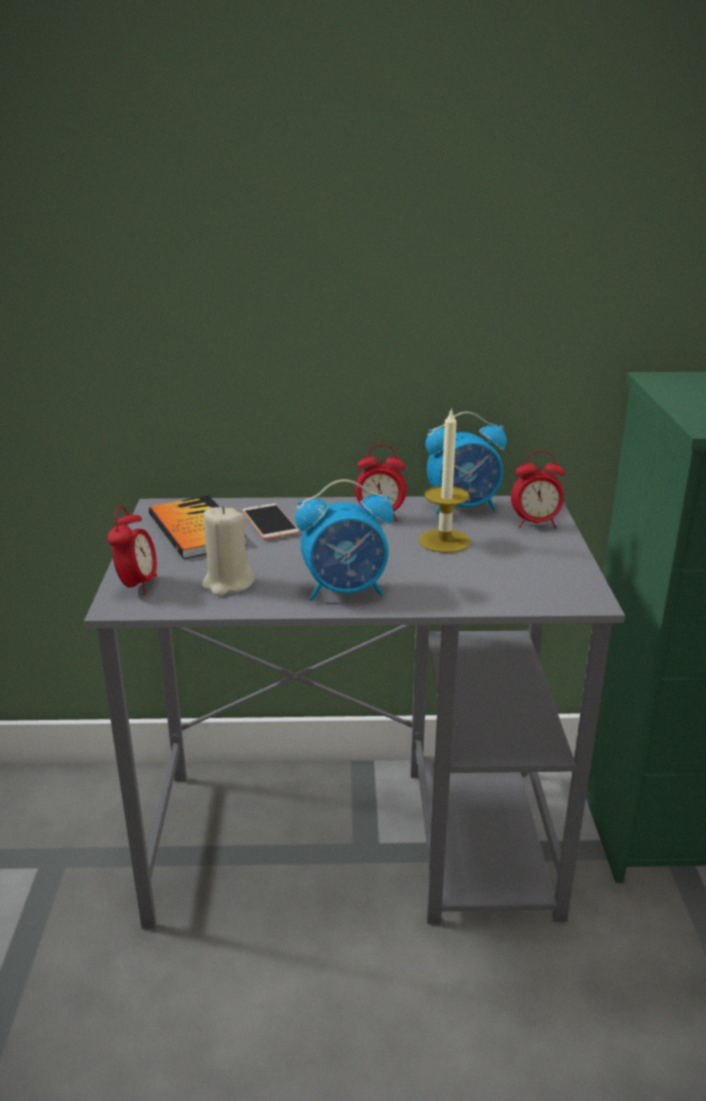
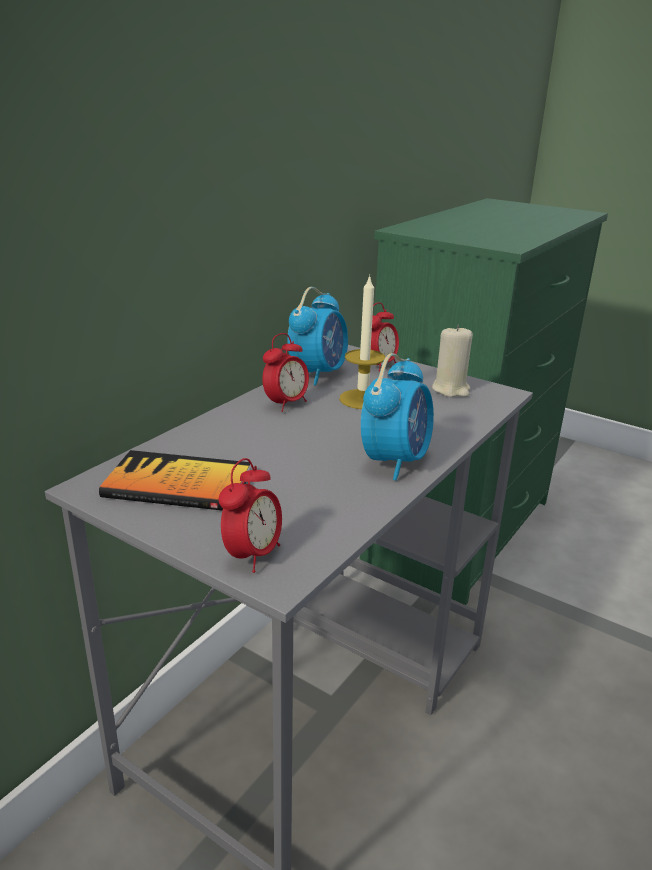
camera: 55 degrees left, 0 degrees up
alarm clock [107,506,157,595] -> alarm clock turned 75 degrees clockwise [218,458,282,573]
beige candle [202,506,255,596] -> beige candle moved to [432,325,473,397]
phone [242,503,300,540] -> none

